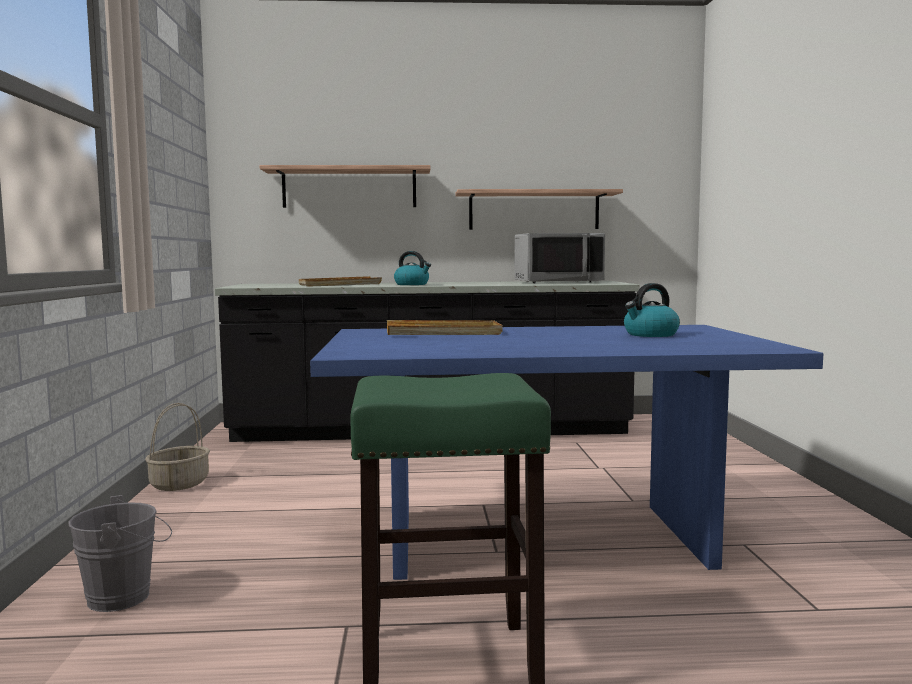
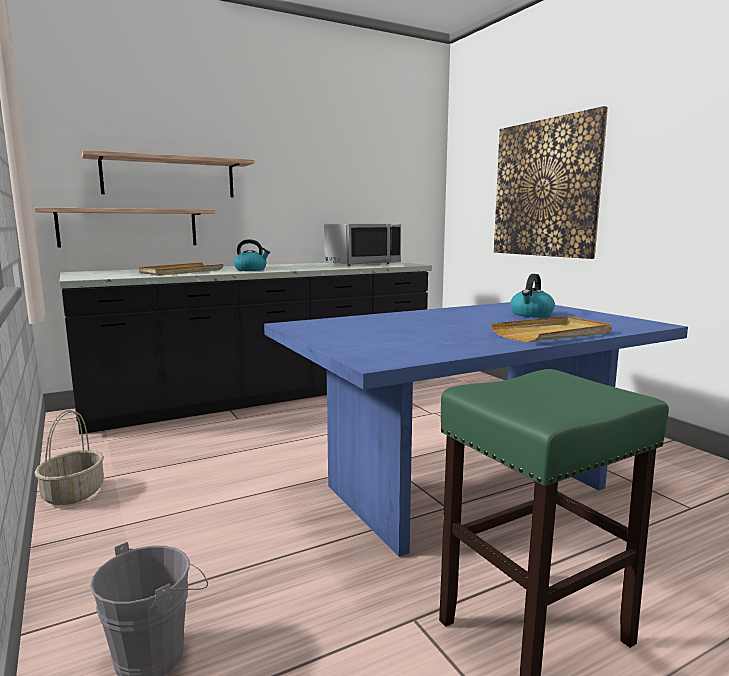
camera: 25 degrees left, 5 degrees up
beige tray [387,320,502,335] -> beige tray moved to [490,316,612,342]
shelf [455,189,623,230] -> shelf moved to [35,207,216,247]
none -> picture [494,106,608,259]

